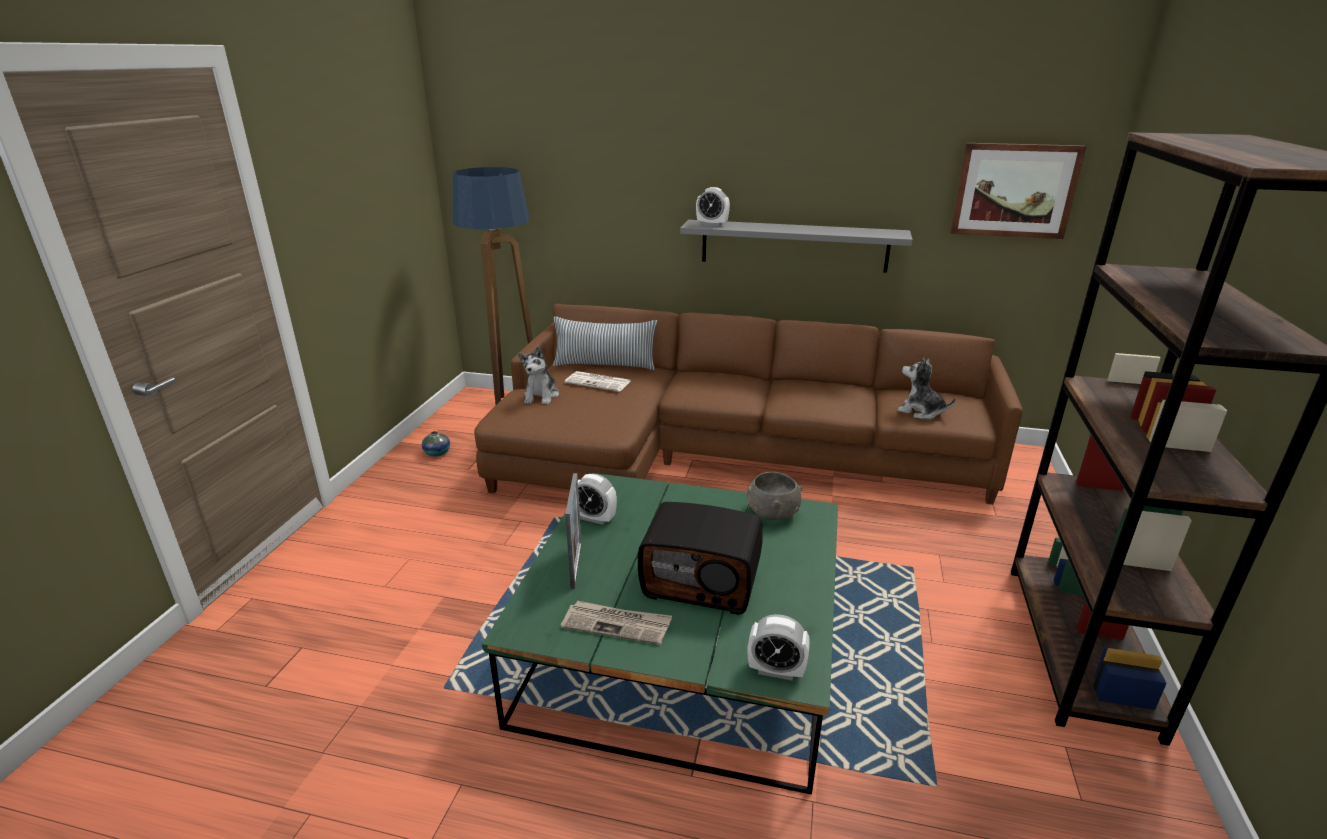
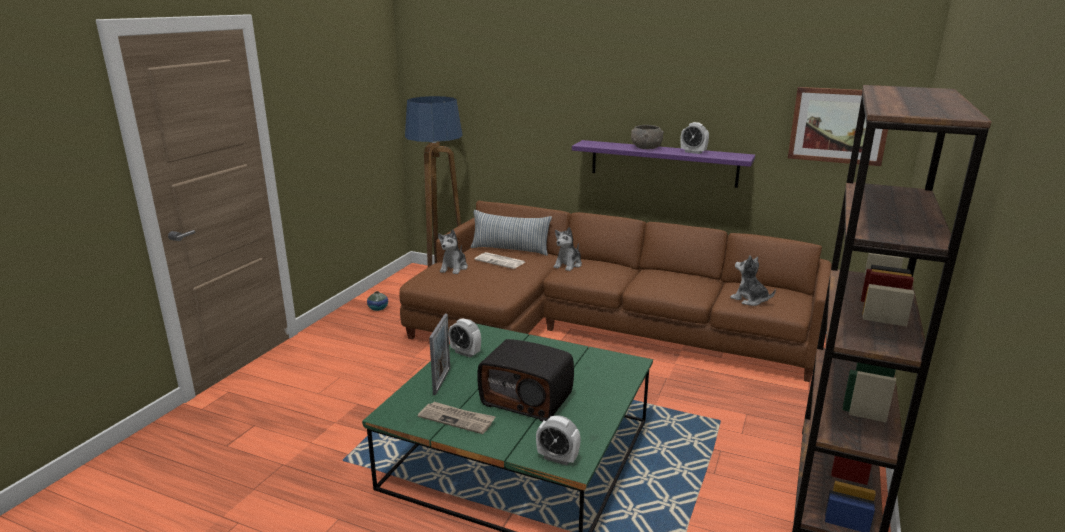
camera: 10 degrees right, 5 degrees down
grey shelf [680,220,913,273] -> purple shelf [572,140,755,188]
alarm clock [696,187,730,226] -> alarm clock moved to [680,122,709,154]
grey bowl [747,472,802,520] -> grey bowl moved to [631,125,664,149]
none -> plush toy [553,227,582,271]

